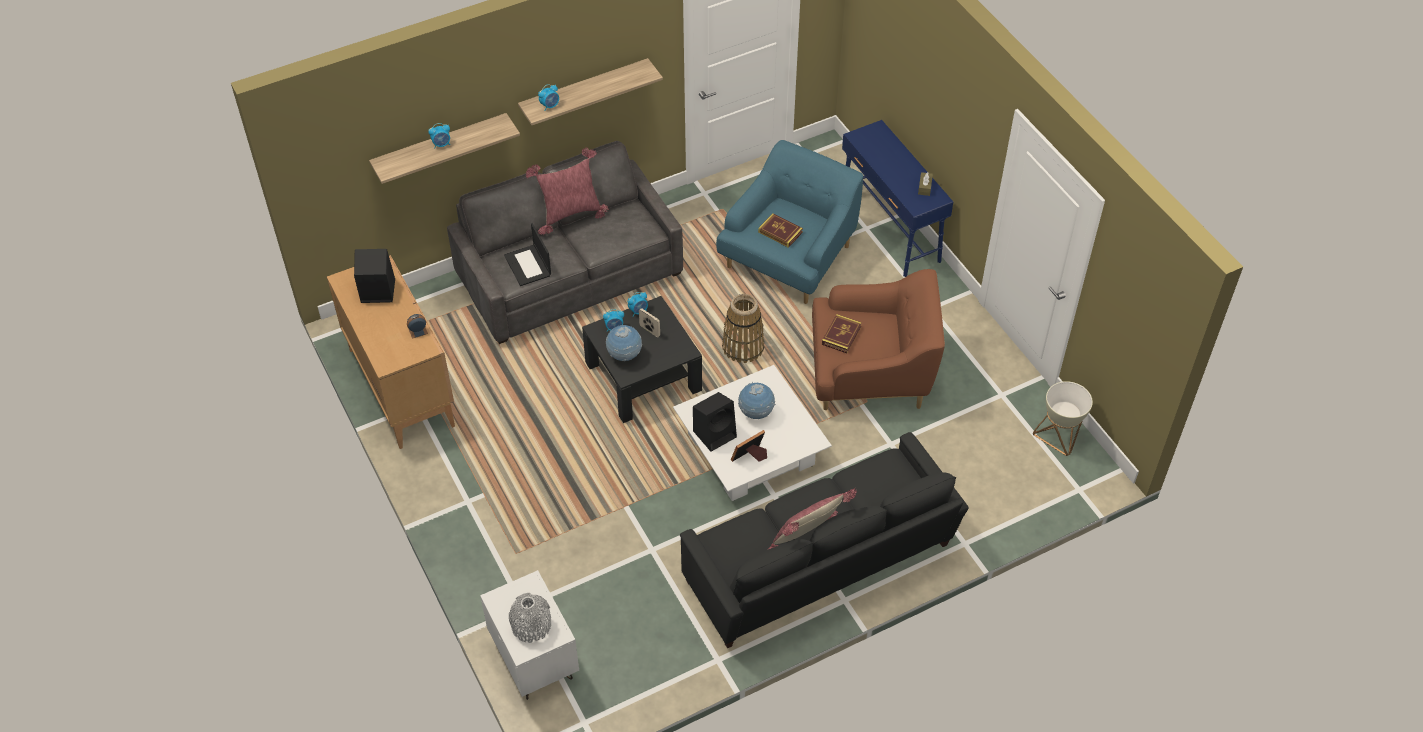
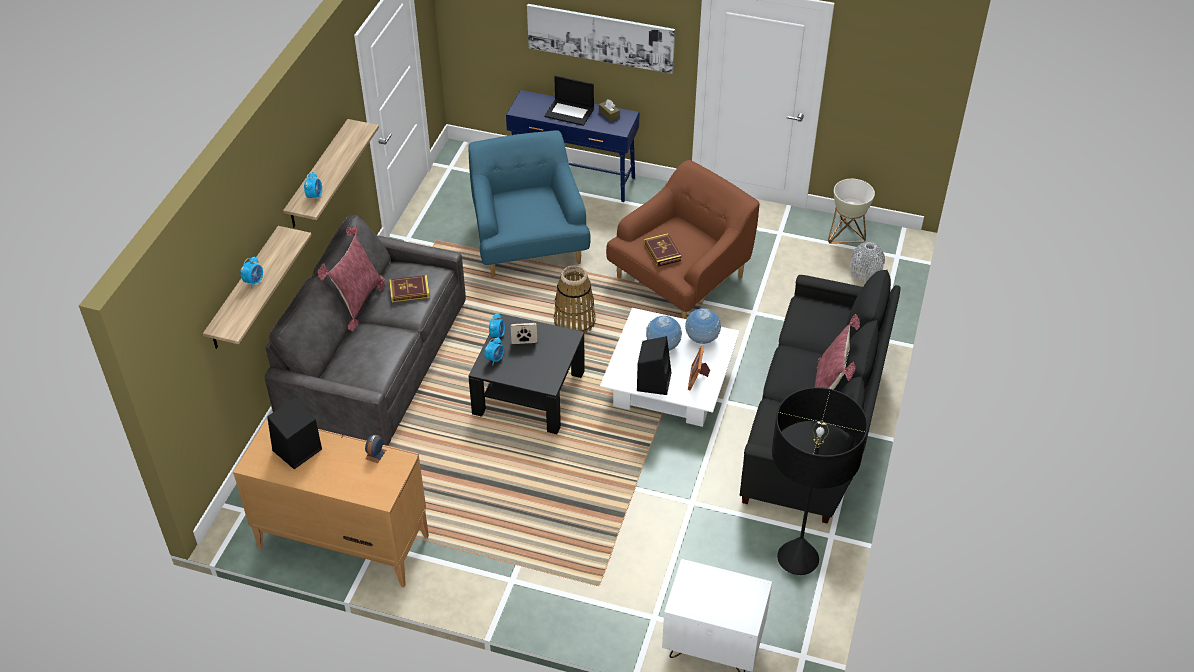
camera: 45 degrees left, 5 degrees down
laptop [504,223,551,286] -> laptop moved to [544,75,594,126]
grey vase [509,593,551,643] -> grey vase moved to [850,242,885,282]
globe [606,325,642,361] -> globe moved to [685,308,721,344]
book [758,213,803,248] -> book moved to [389,275,430,302]
none -> picture [527,4,675,74]
none -> black floor lamp [772,387,868,575]

